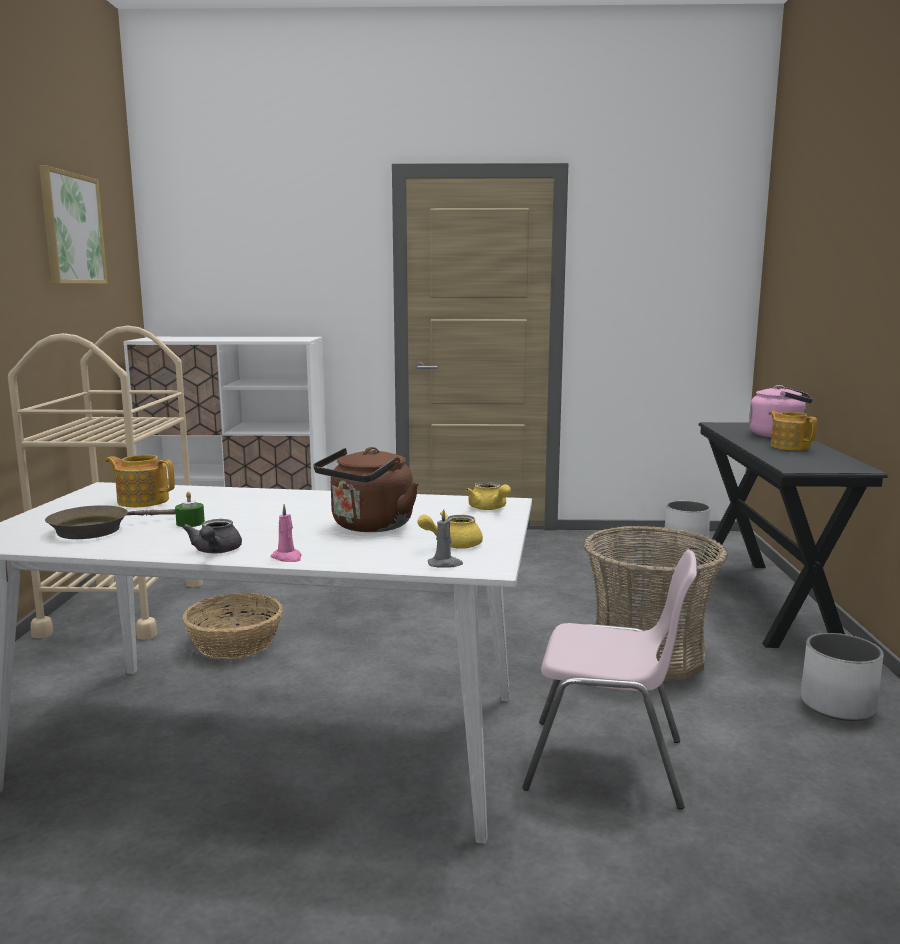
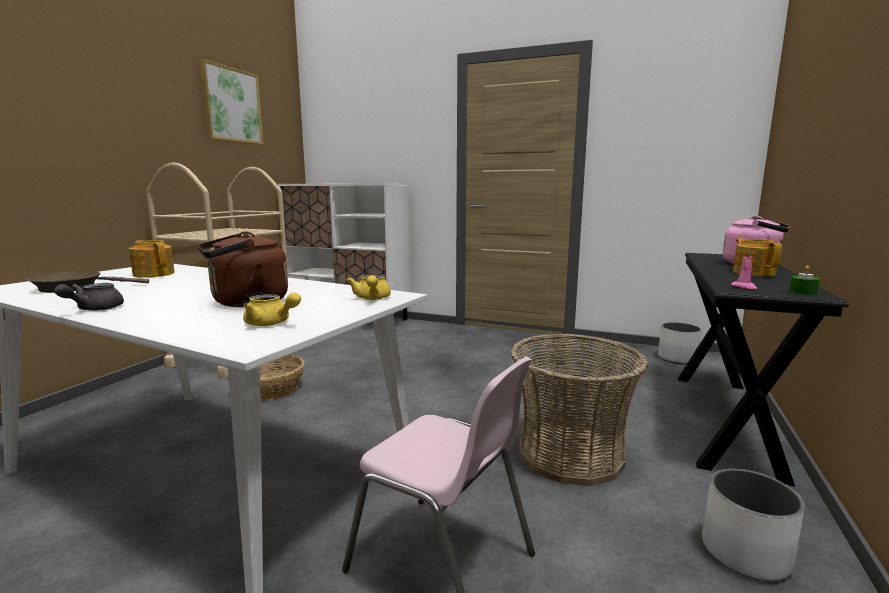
camera: 20 degrees right, 0 degrees up
green candle [175,492,205,527] -> green candle moved to [789,265,820,295]
pink candle [270,504,302,562] -> pink candle moved to [731,249,757,289]
yellow teapot [417,511,483,549] -> yellow teapot turned 150 degrees counterclockwise [243,292,301,326]
grey candle [428,510,463,567] -> none

